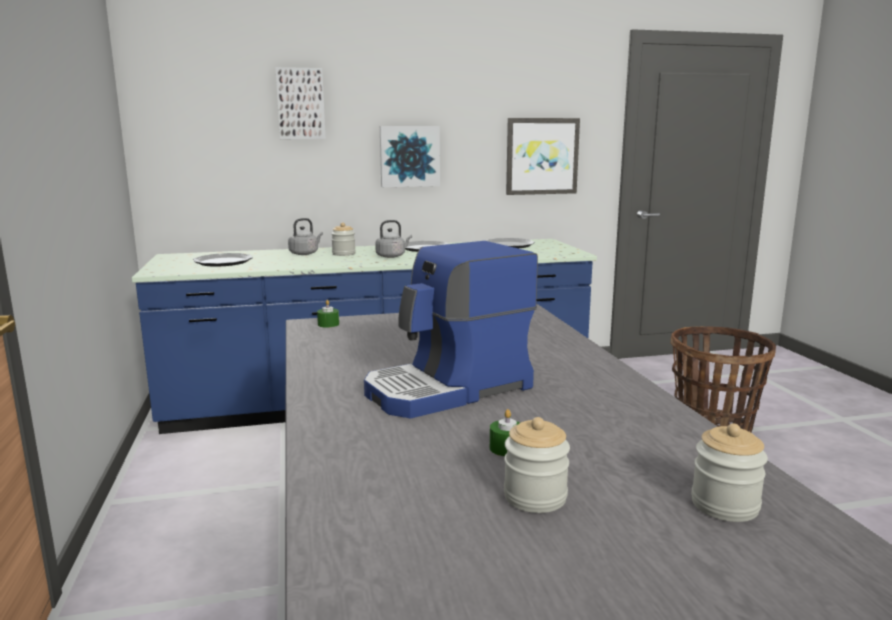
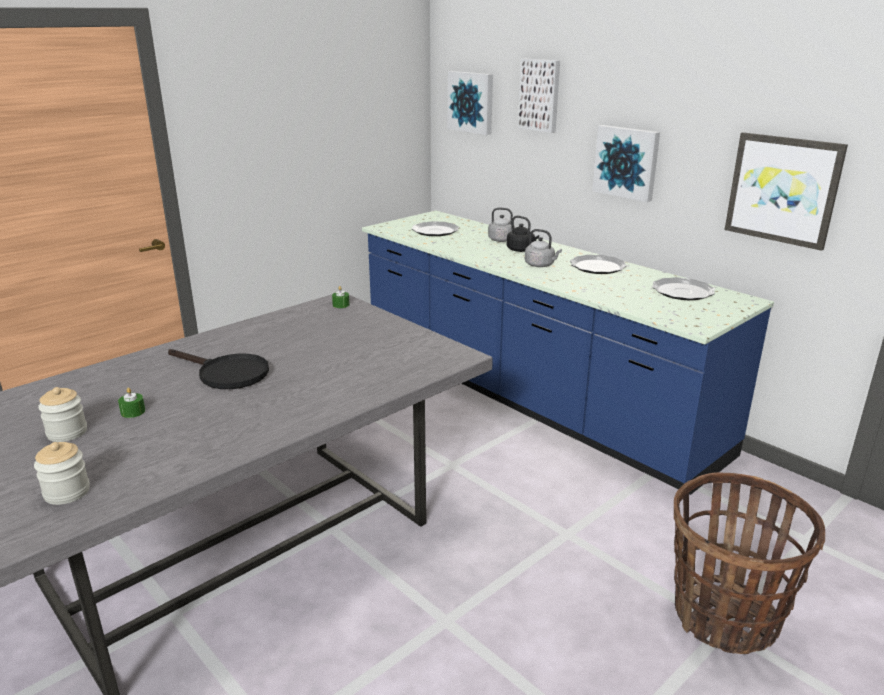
camera: 60 degrees right, 10 degrees up
jar [331,223,356,256] -> black kettle [507,215,539,252]
coffee machine [364,241,538,418] -> black frying pan [168,349,269,389]
none -> picture [448,71,493,135]

